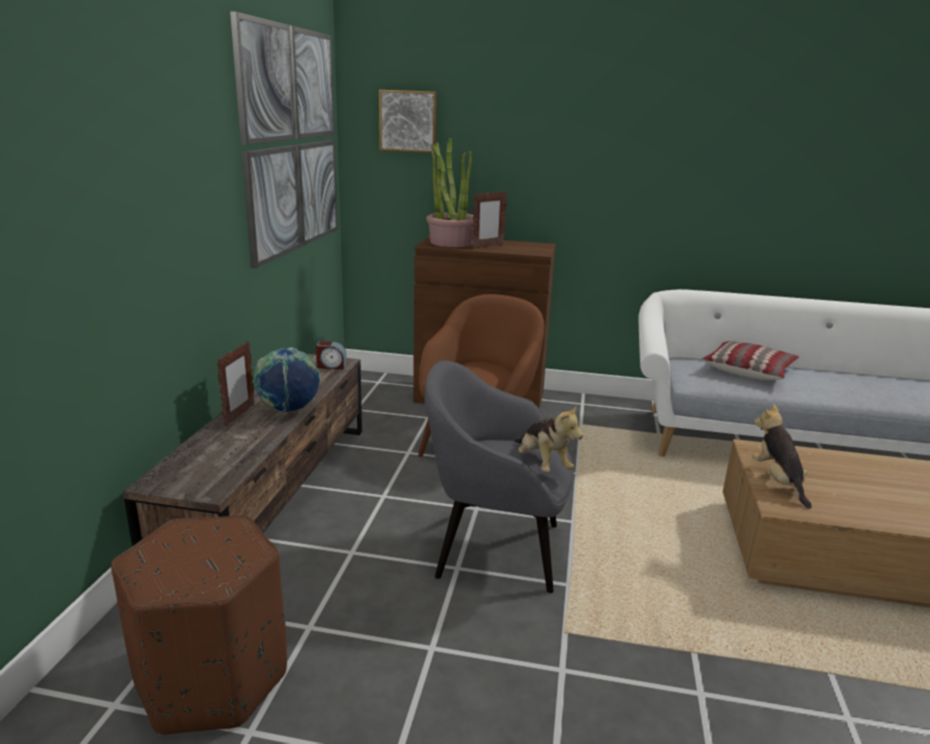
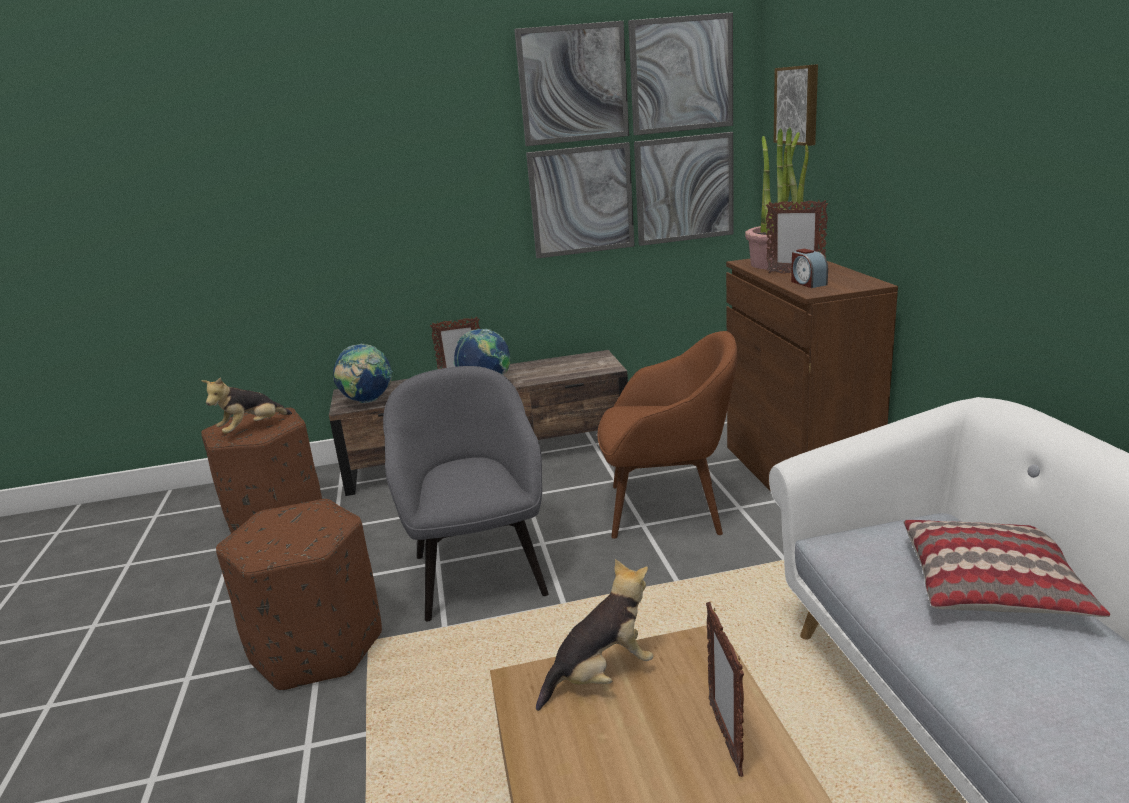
camera: 70 degrees right, 0 degrees up
alarm clock [316,341,347,370] -> alarm clock moved to [791,249,828,288]
plush toy [514,405,583,472] -> plush toy moved to [201,378,292,434]
none -> brown ottoman [216,499,382,691]
none -> globe [333,344,393,403]
none -> picture frame [706,602,744,777]

